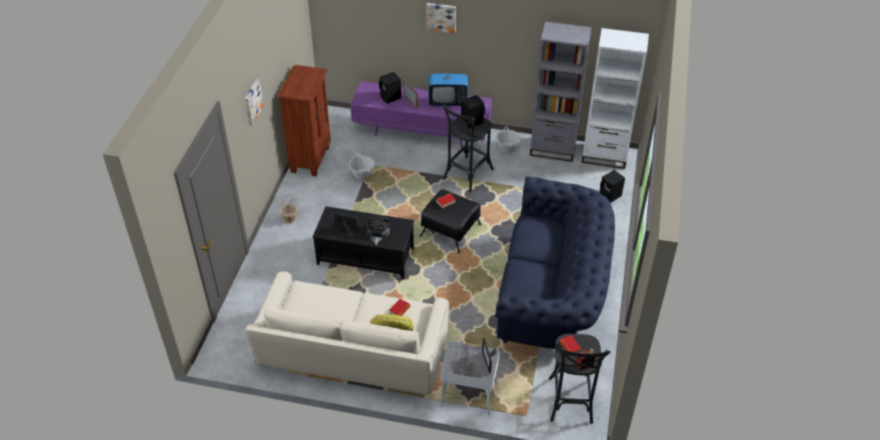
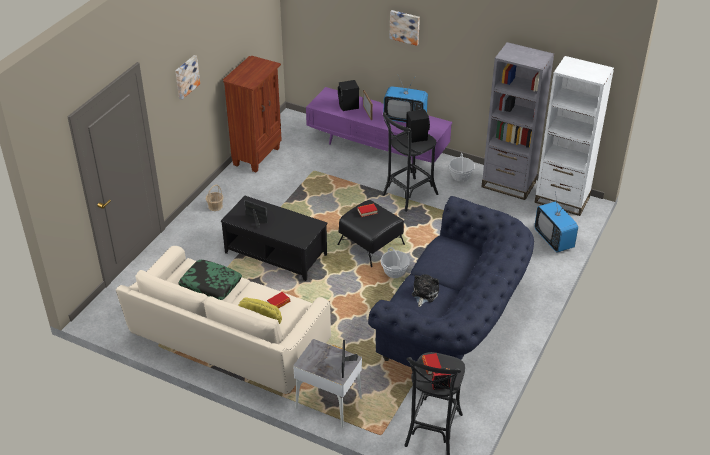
camera: 15 degrees right, 5 degrees down
basket [349,153,374,180] -> basket moved to [381,247,410,278]
plush toy [367,216,390,245] -> plush toy moved to [412,274,439,307]
black speaker [600,170,625,203] -> television [535,192,578,253]
none -> pillow [178,260,242,300]

